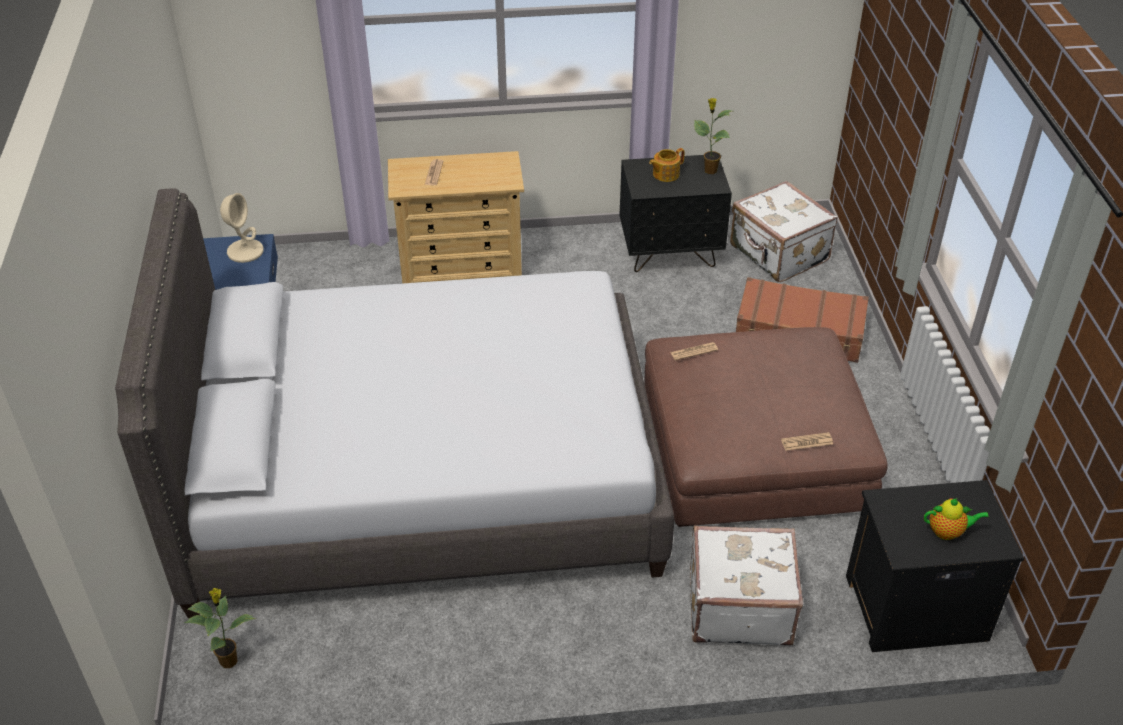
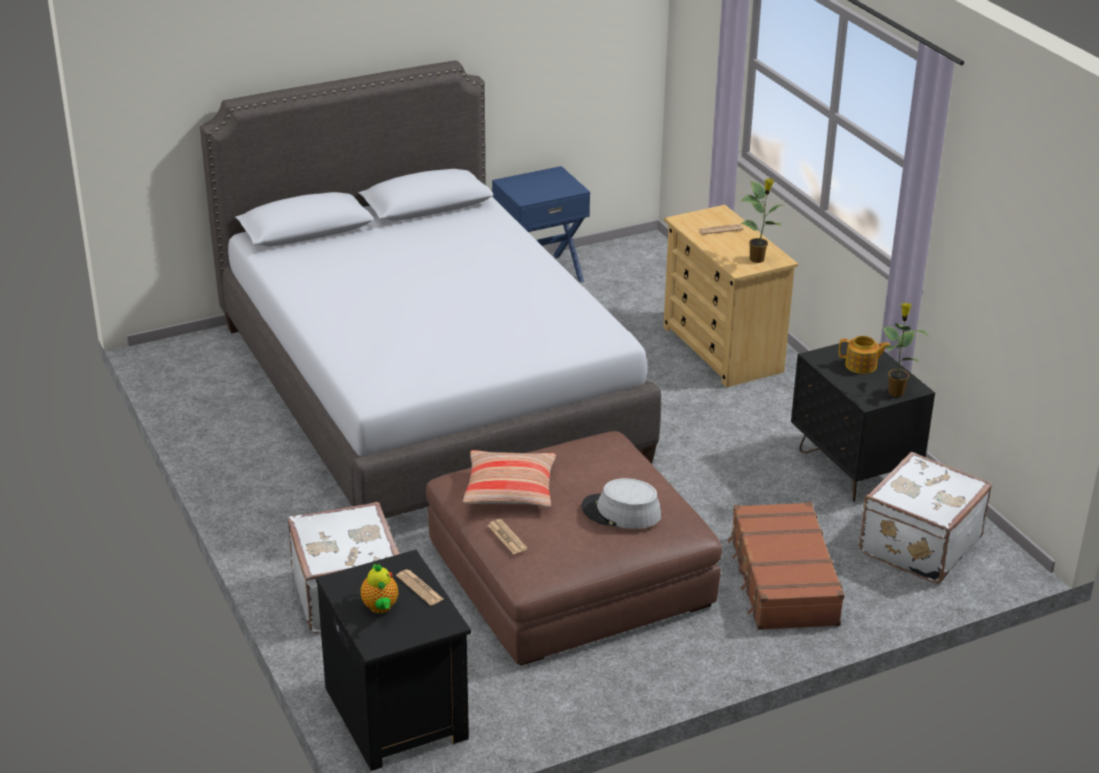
camera: 70 degrees right, 10 degrees down
potted plant [184,588,256,668] -> potted plant moved to [741,178,782,263]
beige table lamp [220,193,264,263] -> none
teapot [649,148,685,182] -> teapot turned 150 degrees clockwise [839,336,890,374]
newspaper [670,342,718,360] -> newspaper moved to [396,570,443,606]
none -> pillow [462,450,556,507]
none -> grey hat [581,478,661,529]

